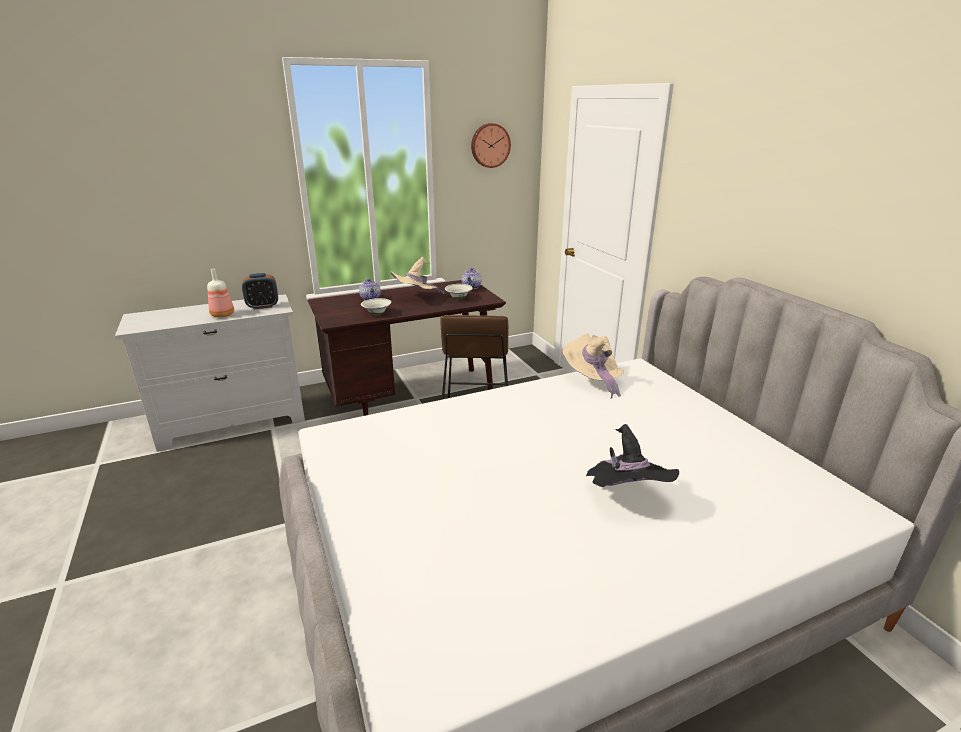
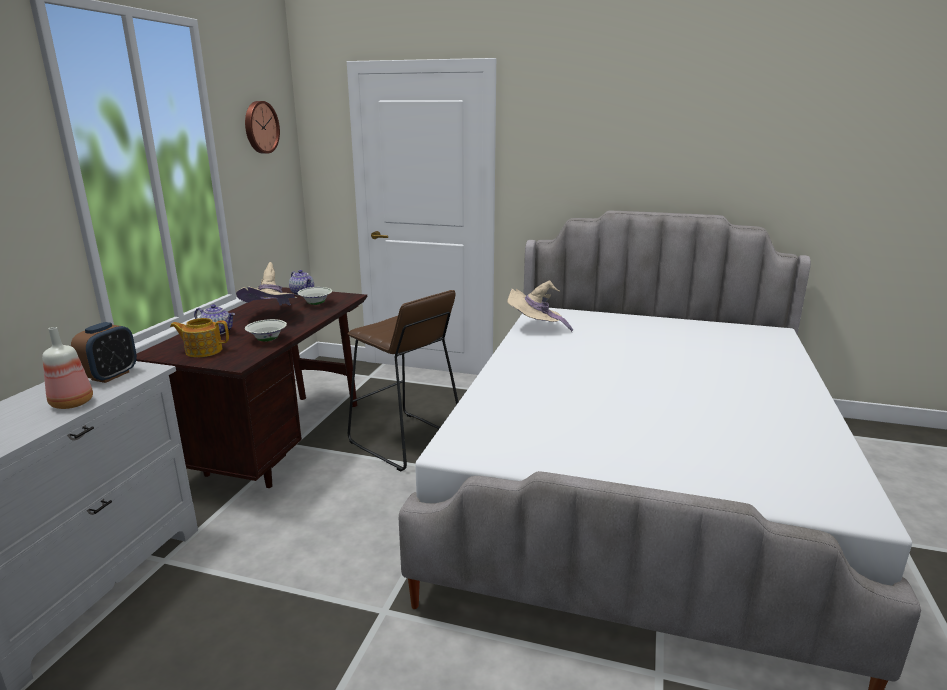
camera: 50 degrees left, 5 degrees down
black hat [586,424,679,487] -> none
none -> teapot [170,318,229,357]

